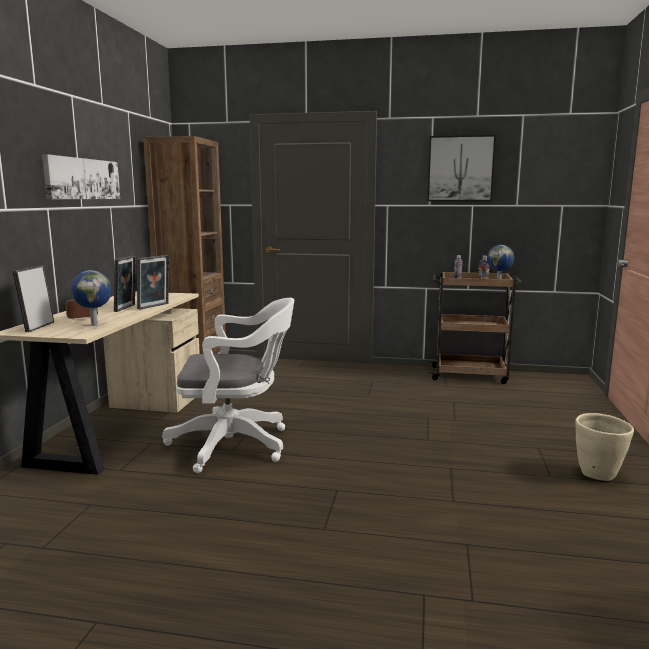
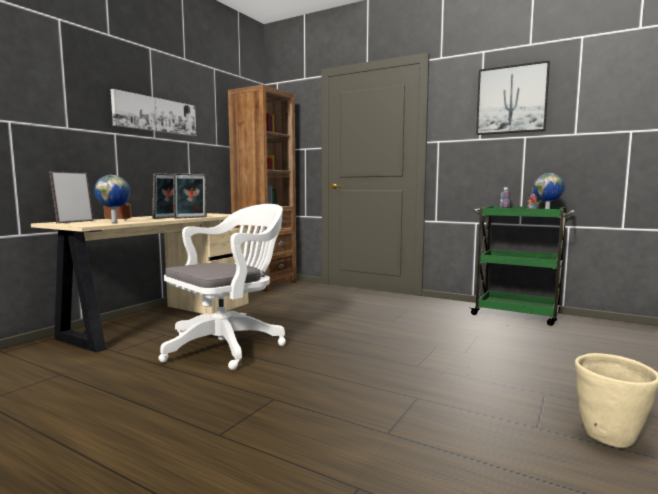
camera: 20 degrees right, 5 degrees down
white office chair [162,298,294,473] -> white office chair turned 60 degrees counterclockwise [159,204,286,370]
brown cart [429,272,523,384] -> green cart [468,206,575,326]

